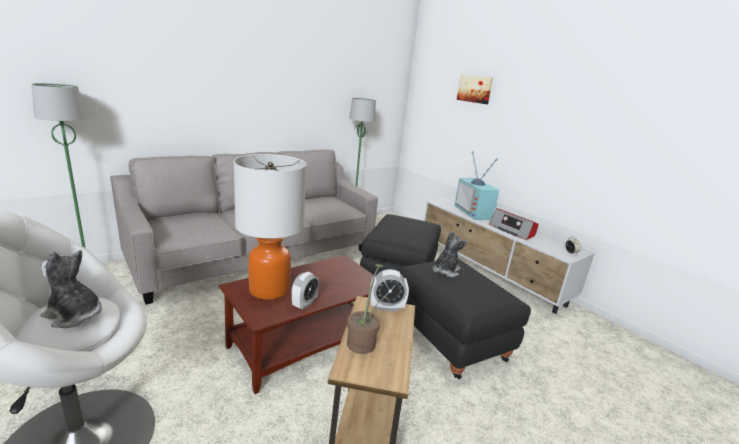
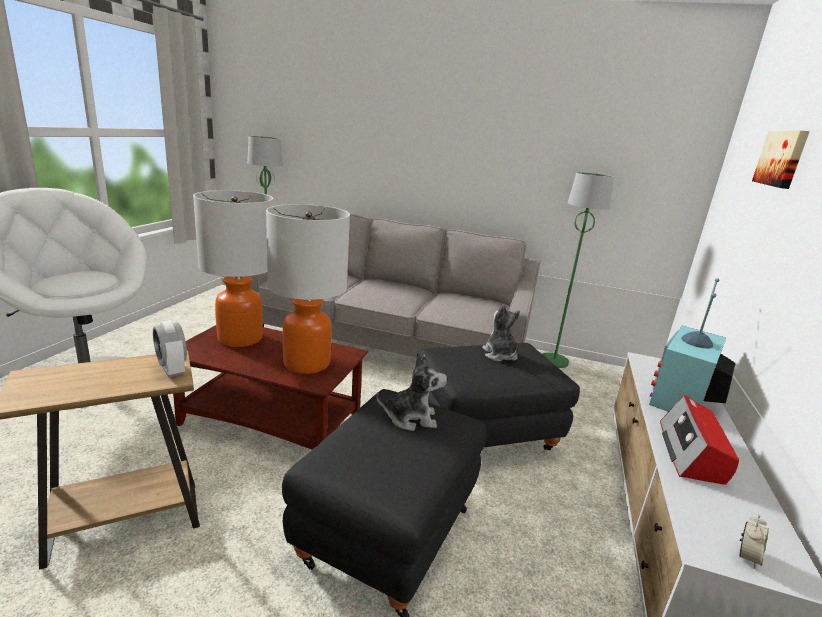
camera: 55 degrees right, 0 degrees up
plush toy [41,250,102,328] -> plush toy moved to [482,304,520,362]
alarm clock [291,272,319,310] -> none
potted plant [347,264,389,354] -> none
none -> table lamp [266,204,350,374]

